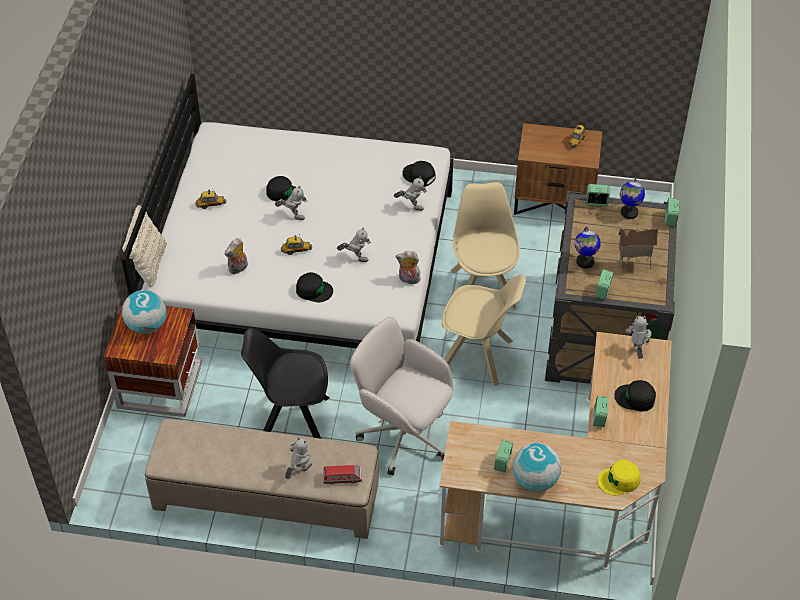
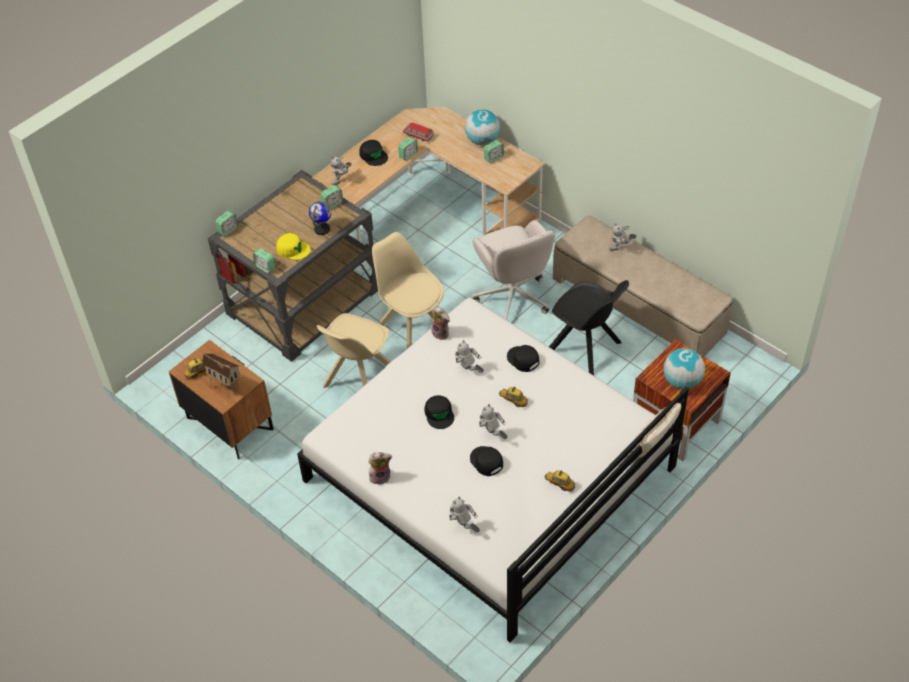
camera: 145 degrees left, 0 degrees up
plush toy [225,238,248,274] -> plush toy moved to [368,452,392,485]
toy car [323,464,362,484] -> toy car moved to [403,122,434,142]
toy robot [394,176,427,211] -> toy robot moved to [449,496,480,533]
black cap [402,161,436,187] -> black cap moved to [424,395,454,429]
yellow cap [598,460,640,495] -> yellow cap moved to [276,233,310,260]
toy house [618,227,658,271] -> toy house moved to [202,353,241,397]
globe [620,178,645,219] -> none

